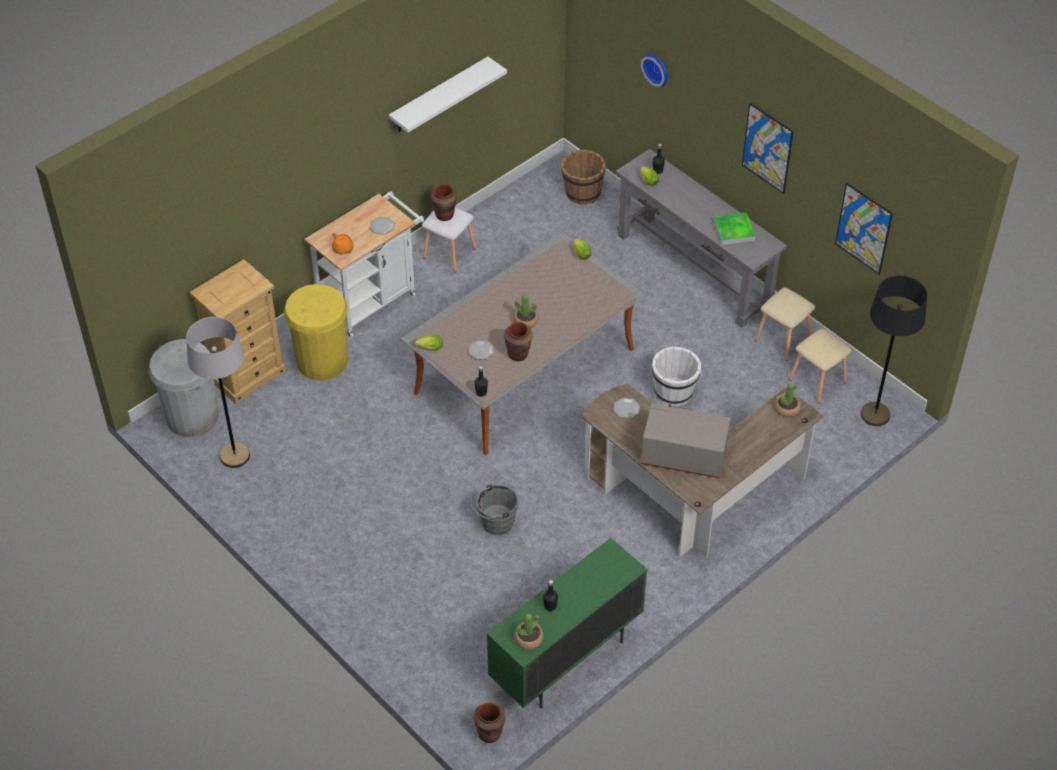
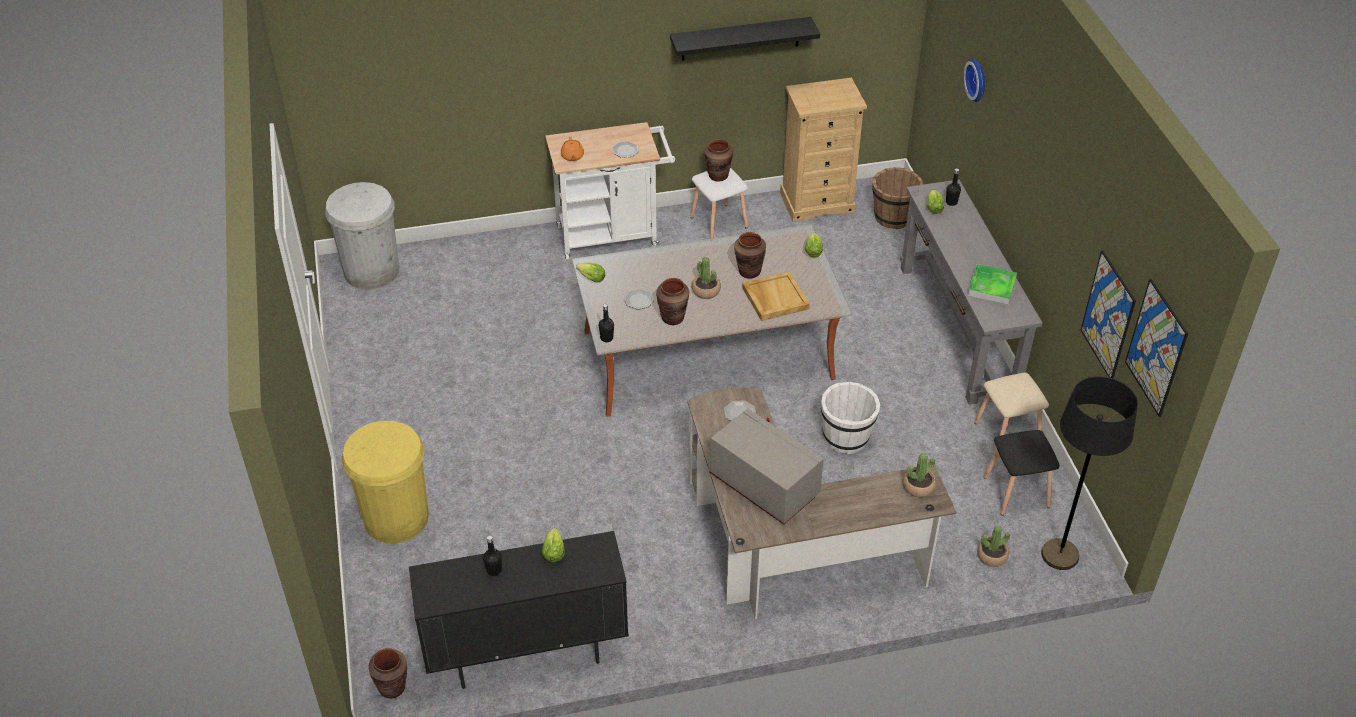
camera: 30 degrees right, 5 degrees down
grey floor lamp [186,317,250,468] -> none
beige dresser [190,259,286,404] -> beige dresser moved to [780,78,867,222]
yellow trash can [284,284,348,381] -> yellow trash can moved to [341,421,429,543]
white shelf [389,57,507,132] -> black shelf [670,17,820,61]
grey bucket [471,485,519,535] -> none
green cabinet [487,538,647,709] -> black cabinet [409,531,629,689]
potted plant [514,614,543,649] -> potted plant moved to [977,526,1010,567]
picture [742,103,794,194] -> picture moved to [1125,279,1188,417]
beige stool [789,328,852,403] -> black stool [984,430,1060,515]
none -> lettuce [542,528,565,562]
none -> brown vase [734,232,766,279]
none -> beige tray [742,272,810,321]

